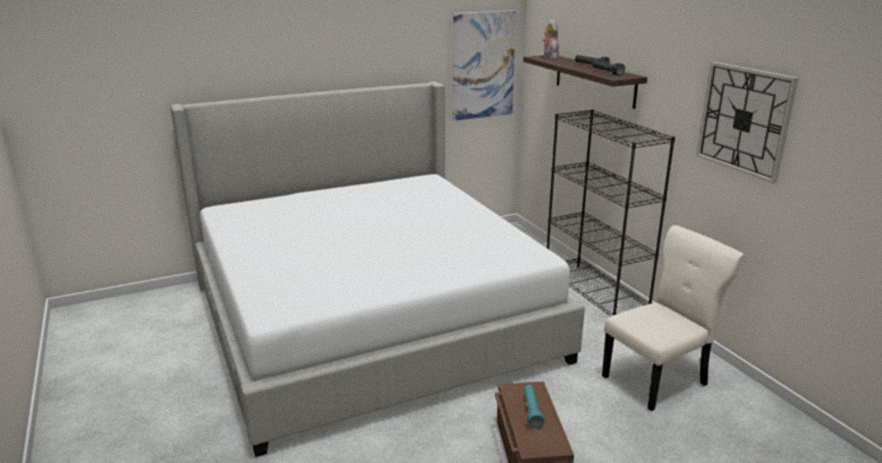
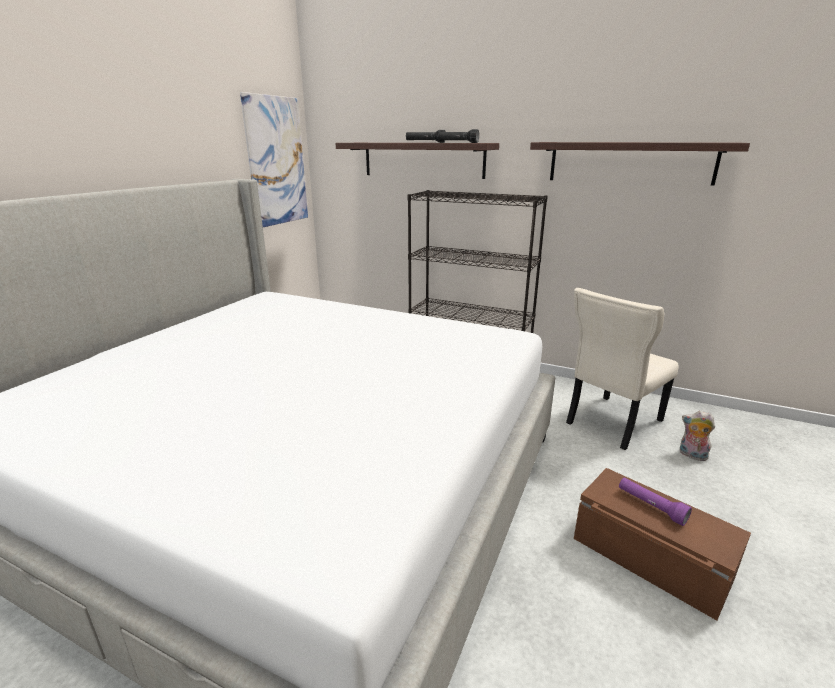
camera: 40 degrees left, 0 degrees up
turquoise flashlight [524,385,545,428] -> purple flashlight [619,478,692,526]
plush toy [543,19,559,59] -> plush toy moved to [680,411,715,461]
beige chair [602,225,744,411] -> beige chair turned 150 degrees counterclockwise [566,288,678,450]
wall clock [696,62,798,184] -> shelf [530,142,750,186]

